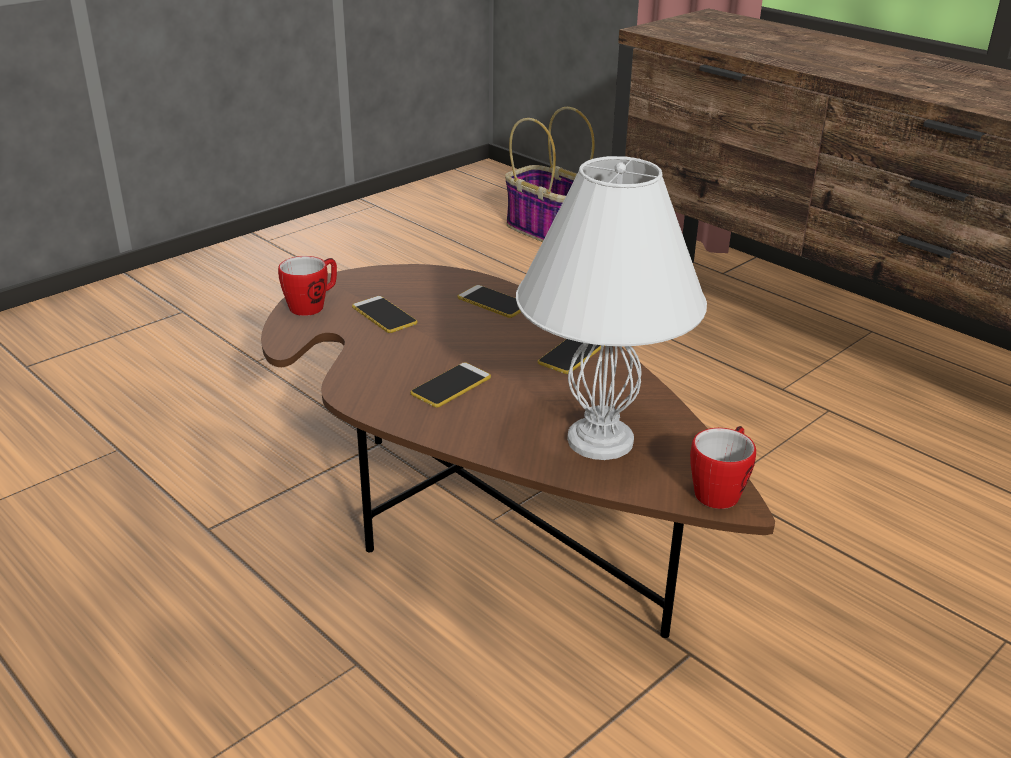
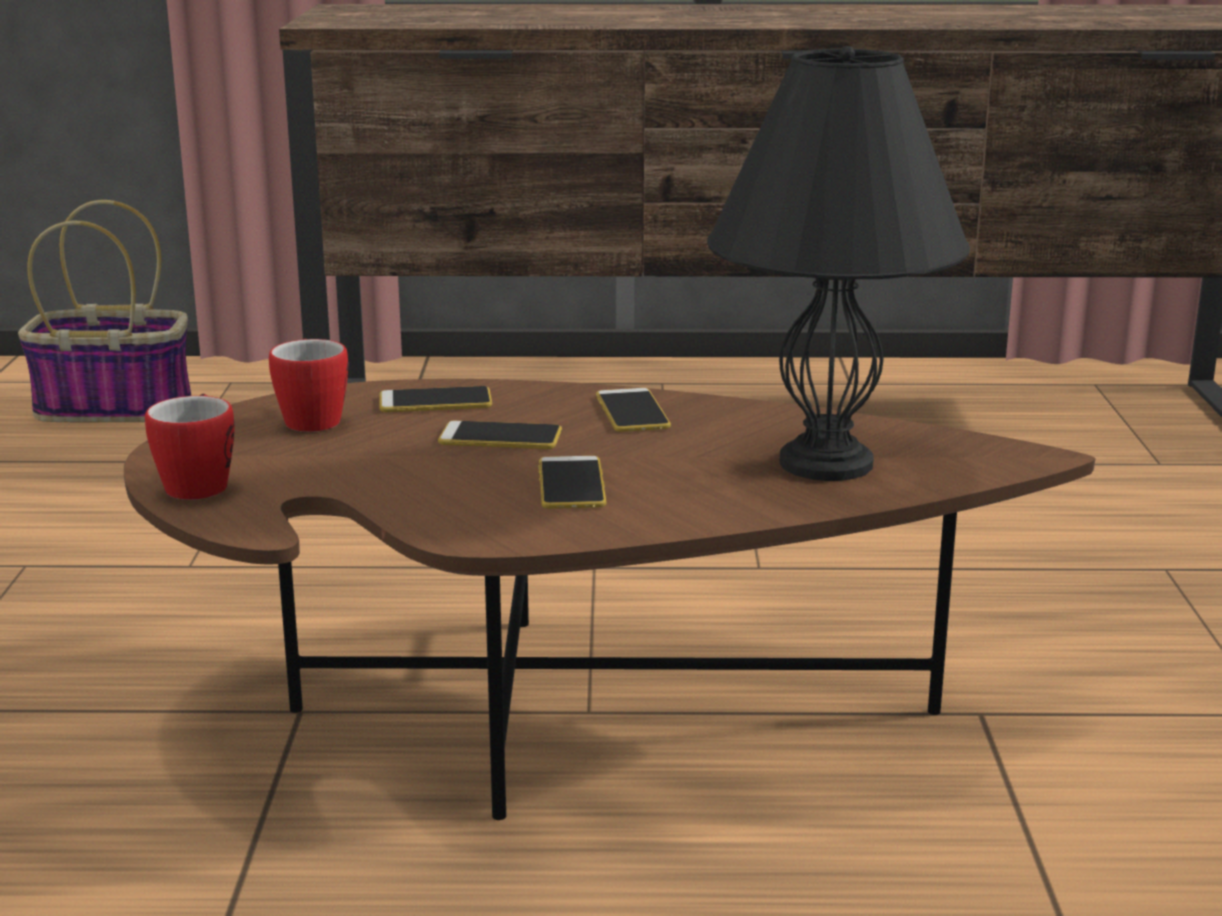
camera: 45 degrees left, 10 degrees down
phone [352,296,417,333] -> phone moved to [438,421,562,449]
white table lamp [516,156,707,460] -> black table lamp [707,46,970,481]
mug [690,426,756,509] -> mug moved to [269,338,348,432]

